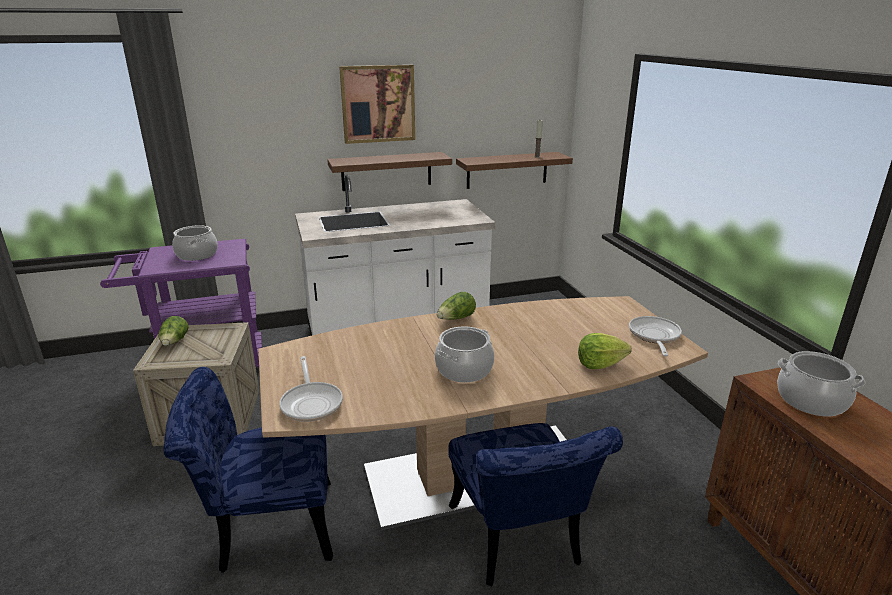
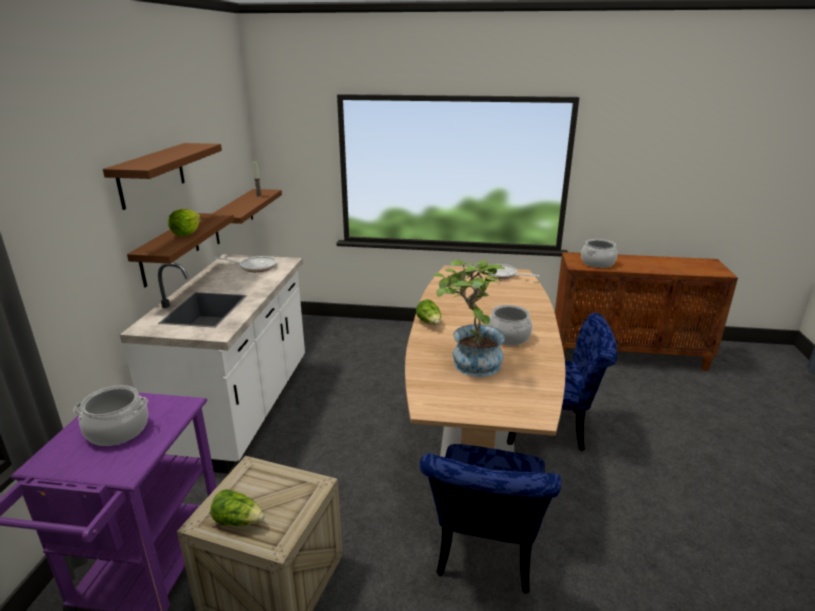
camera: 65 degrees left, 0 degrees up
frying pan [279,356,343,422] -> frying pan moved to [215,256,276,272]
picture [339,65,415,144] -> brown shelf [103,143,222,210]
lettuce [578,333,632,369] -> lettuce moved to [168,209,201,236]
none -> potted plant [434,260,506,377]

